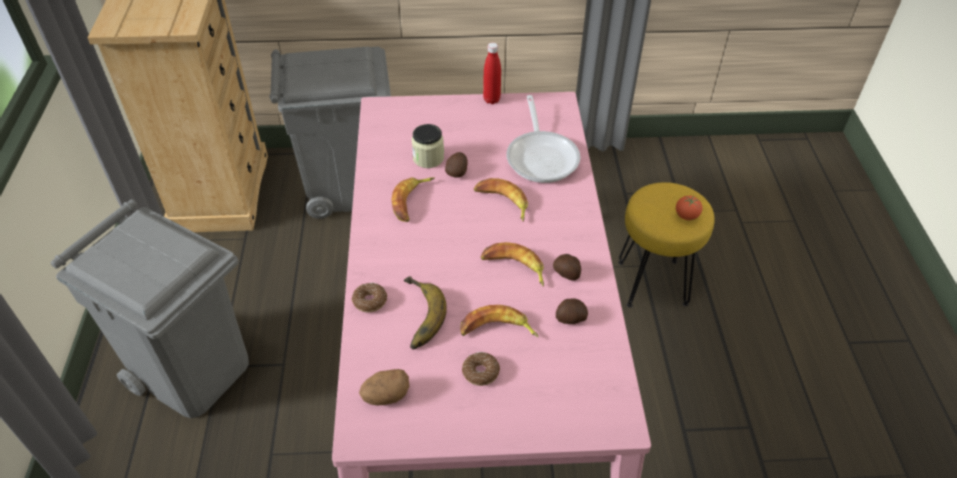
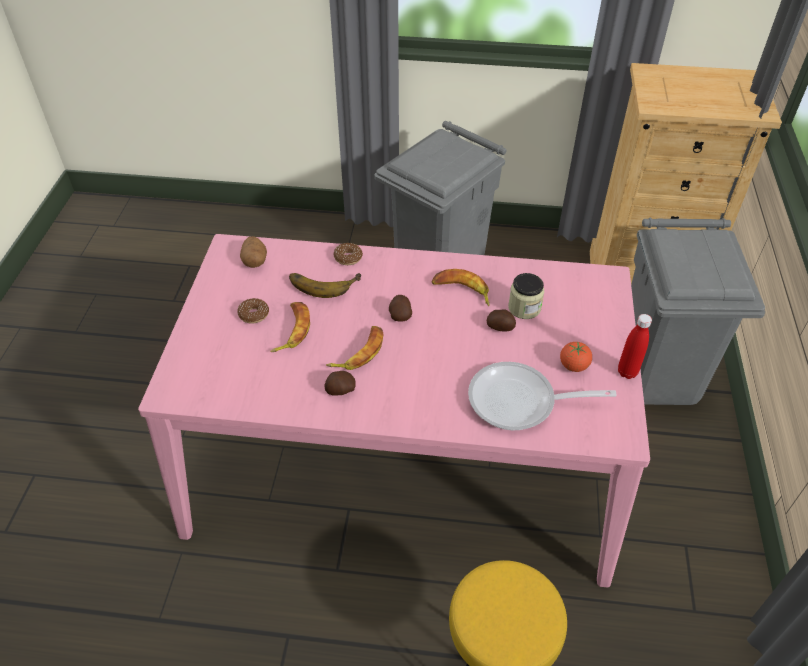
camera: 100 degrees right, 0 degrees up
banana [474,178,528,222] -> none
potato [556,298,588,324] -> potato moved to [389,295,412,322]
tomato [676,196,702,220] -> tomato moved to [560,342,592,372]

